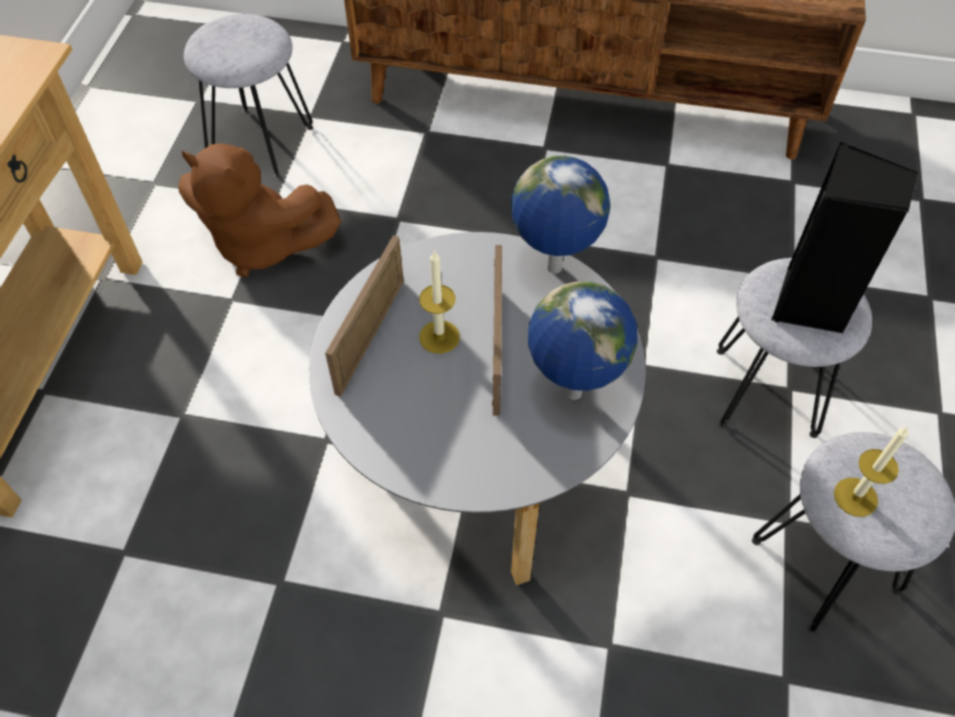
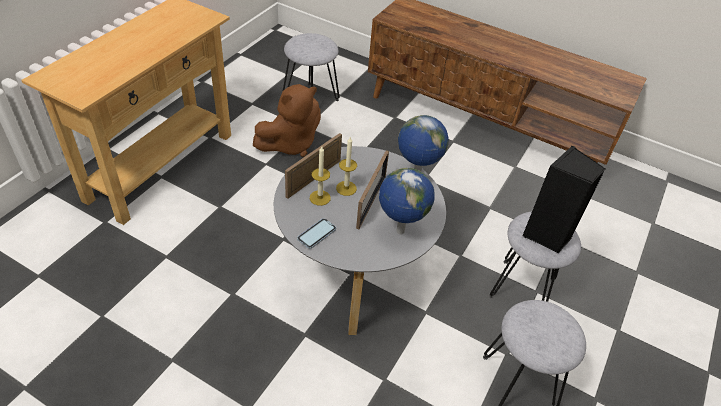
camera: 15 degrees right, 10 degrees down
brown plush toy [178,143,341,277] -> brown plush toy turned 75 degrees counterclockwise [253,84,321,157]
candle [834,426,908,517] -> candle moved to [310,146,331,206]
none -> phone [297,218,336,249]

